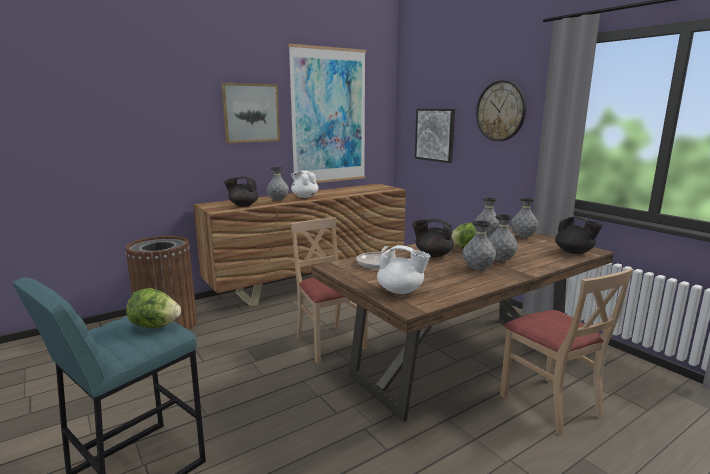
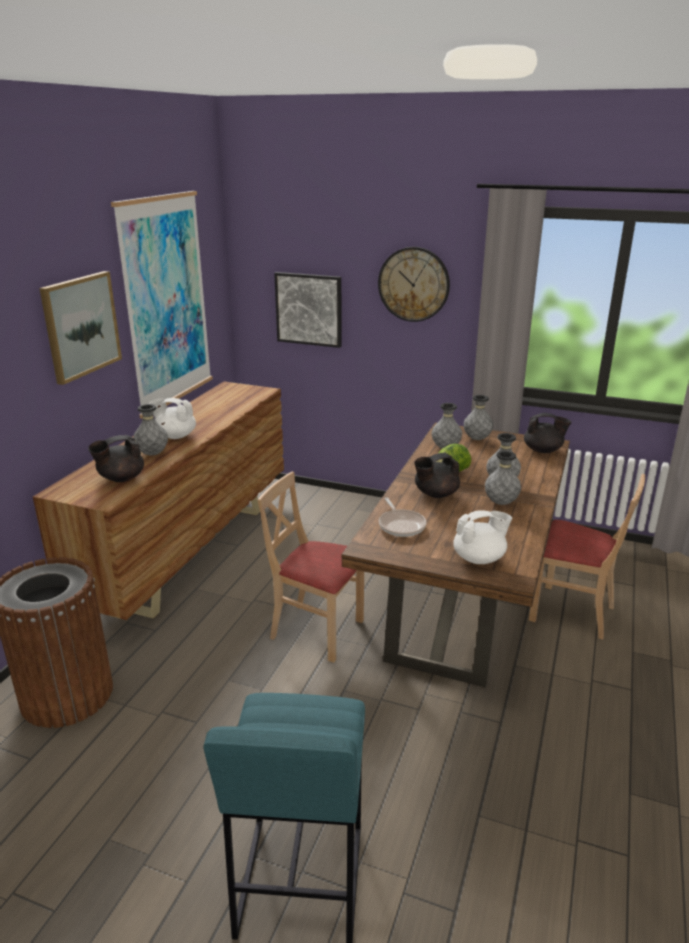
camera: 35 degrees left, 10 degrees up
lettuce [126,288,181,328] -> none

